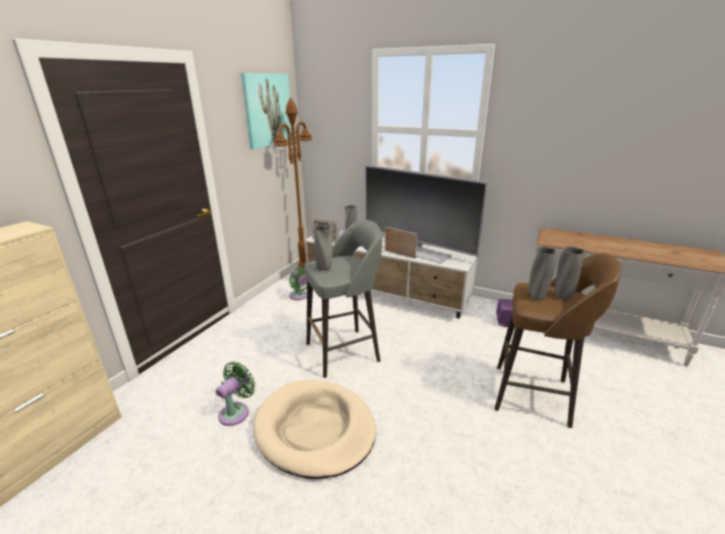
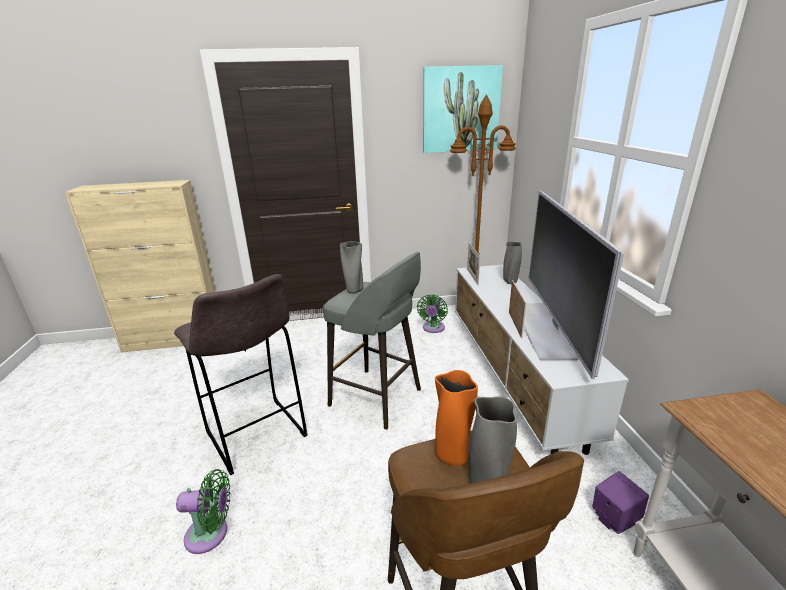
camera: 55 degrees right, 0 degrees up
green fan [216,362,255,426] -> green fan moved to [176,469,231,554]
beige dog bed [253,380,376,479] -> grey stool [174,274,308,475]
grey vase [528,247,557,300] -> orange vase [435,370,478,466]

